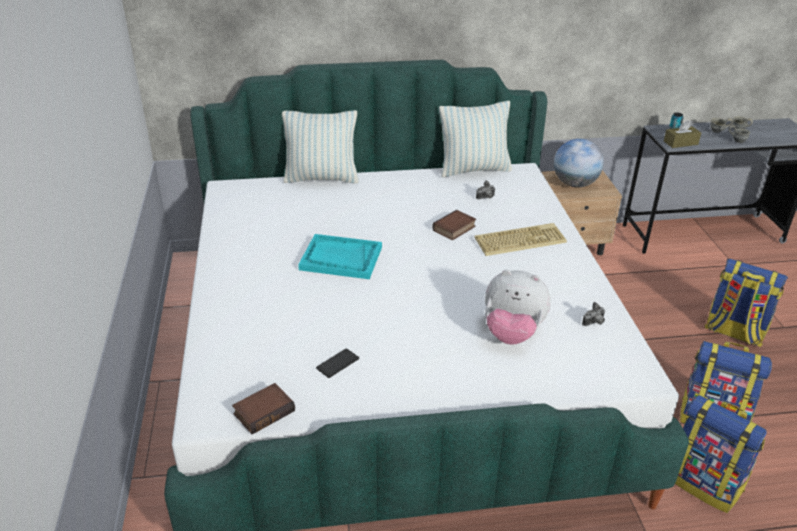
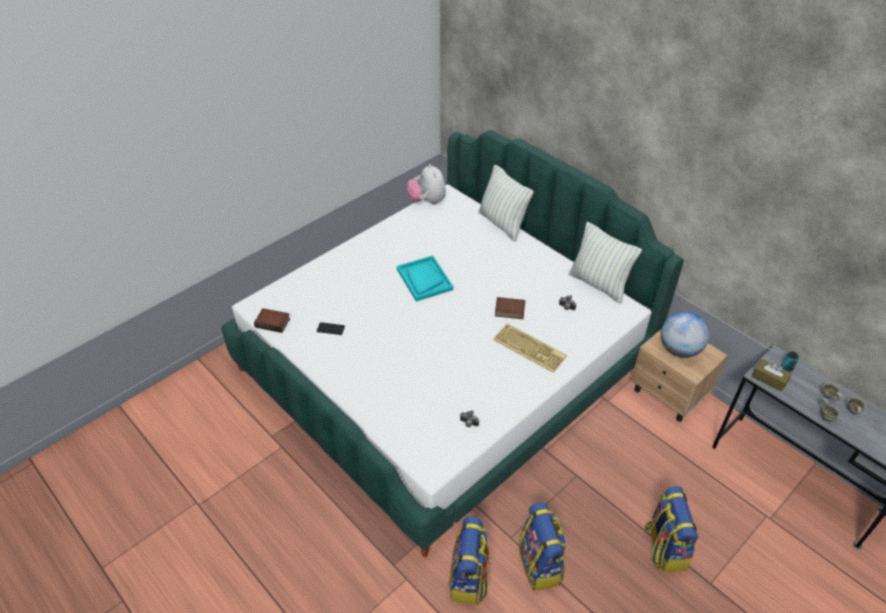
camera: 55 degrees right, 10 degrees up
plush toy [485,270,551,345] -> plush toy moved to [407,164,446,205]

